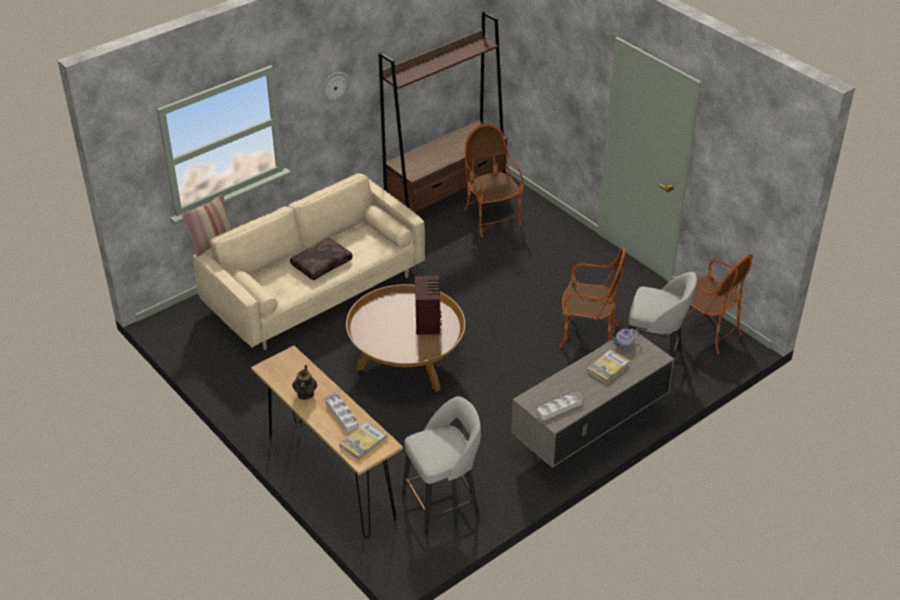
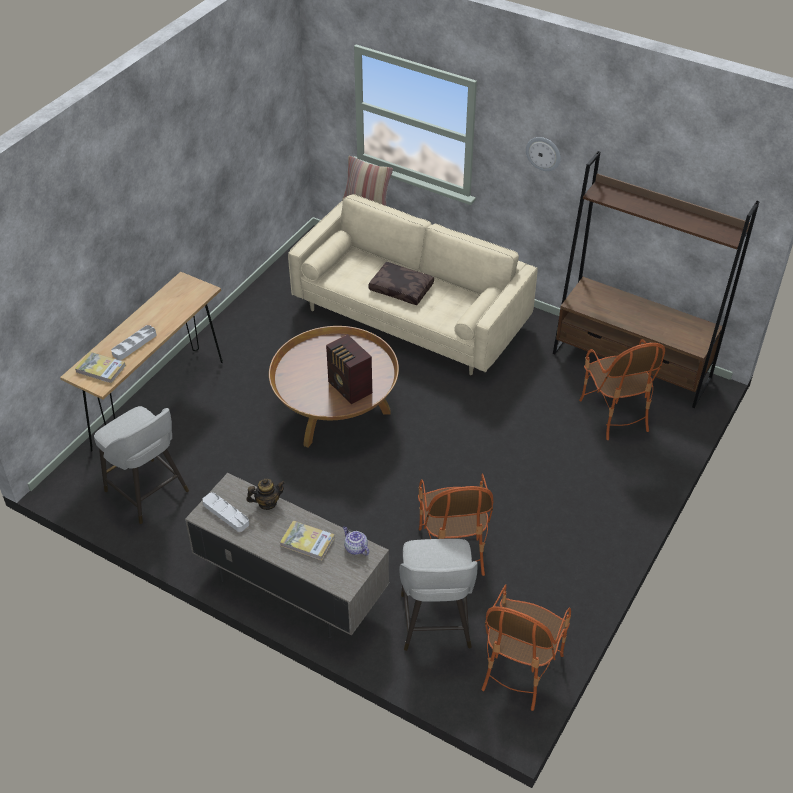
camera: 70 degrees right, 5 degrees up
teapot [292,365,317,400] -> teapot moved to [246,478,285,510]
radio [415,276,442,335] -> radio turned 75 degrees clockwise [326,334,372,404]
armchair [464,124,524,237] -> armchair turned 120 degrees clockwise [579,339,665,440]

